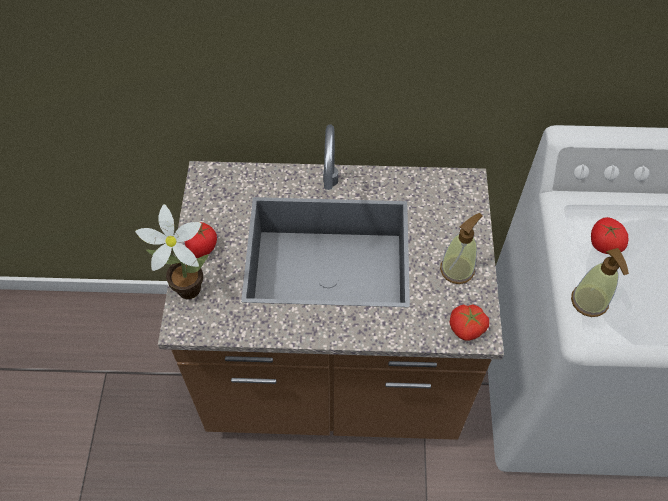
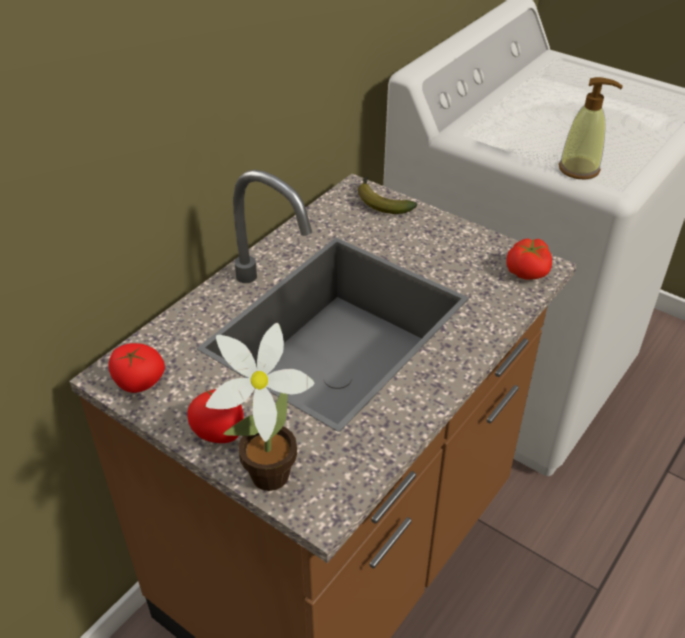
camera: 55 degrees left, 15 degrees down
soap dispenser [440,213,483,284] -> none
tomato [591,217,629,254] -> tomato moved to [109,343,165,393]
none -> banana [358,176,417,214]

